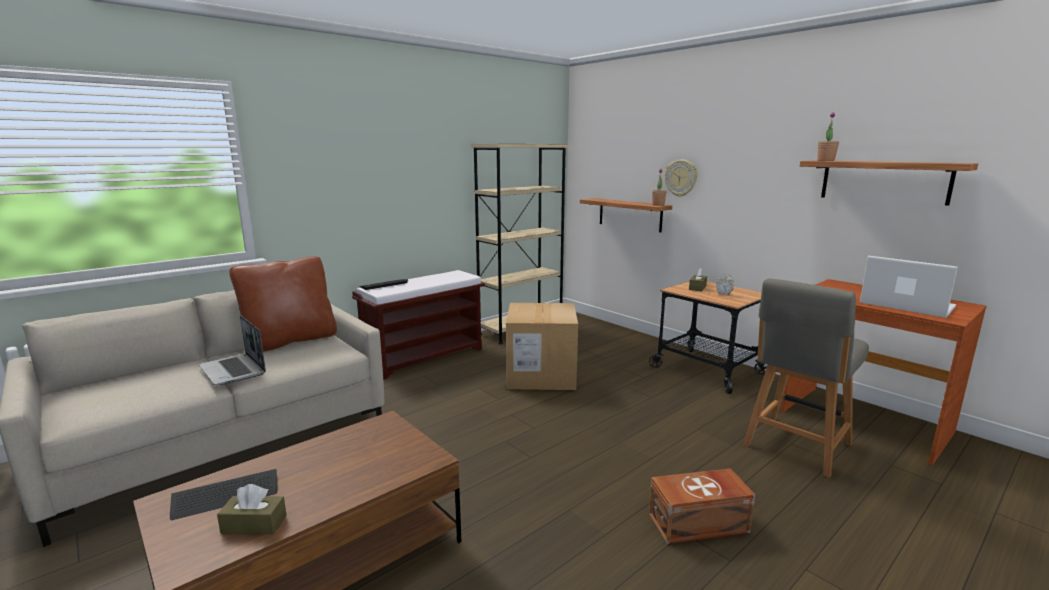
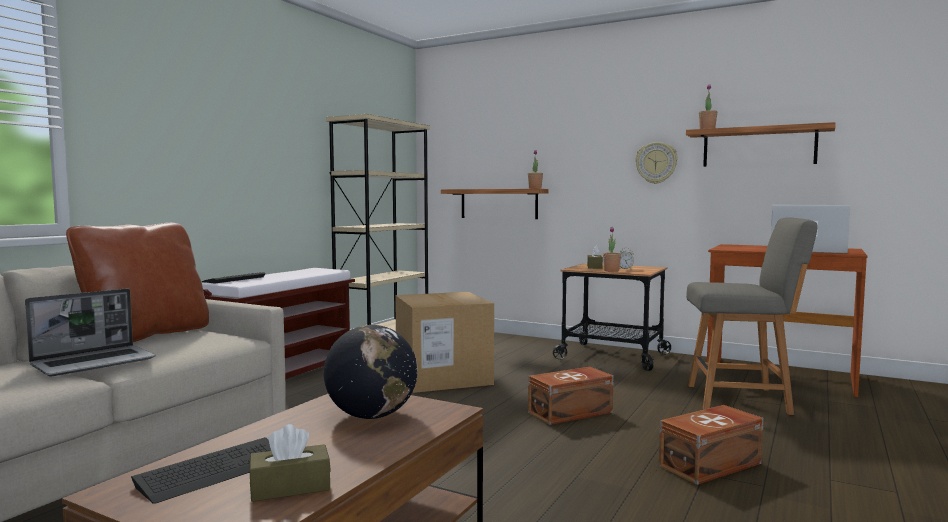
camera: 20 degrees left, 10 degrees down
laptop [199,315,266,385] -> laptop turned 75 degrees counterclockwise [25,288,156,376]
wall clock [665,160,697,197] -> wall clock moved to [635,142,678,184]
grey chair [743,278,869,478] -> grey chair turned 105 degrees counterclockwise [686,218,817,415]
none -> globe [324,325,418,419]
none -> brown storage box [528,367,614,425]
none -> potted plant [603,227,621,272]

